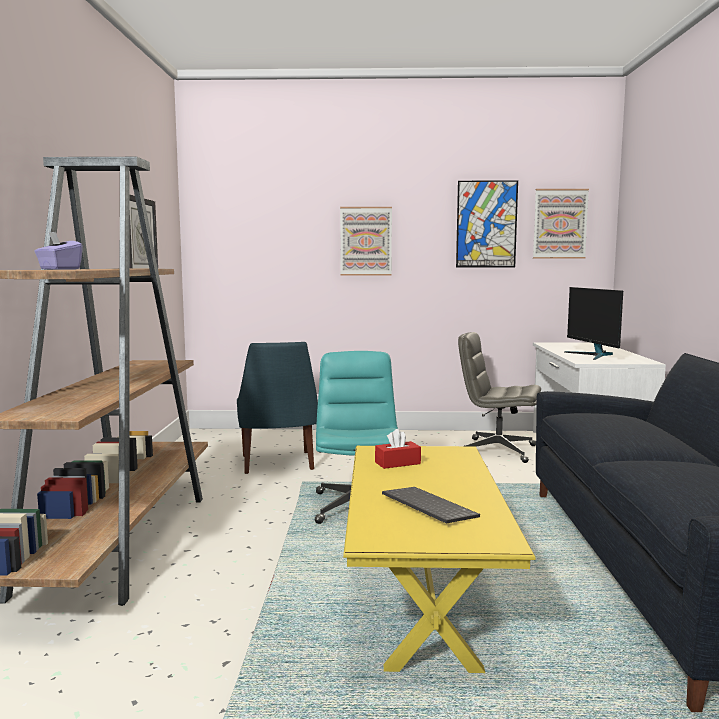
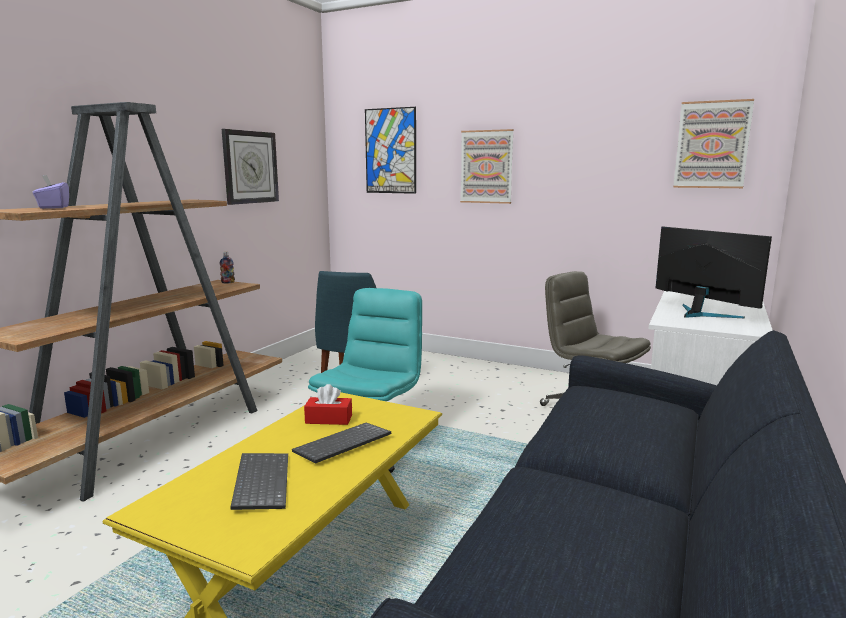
camera: 25 degrees right, 5 degrees up
picture [456,180,518,267] -> picture moved to [365,107,416,194]
monitor [564,287,623,360] -> monitor turned 135 degrees clockwise [656,226,772,318]
none -> bottle [219,252,235,284]
none -> keyboard [292,423,391,464]

